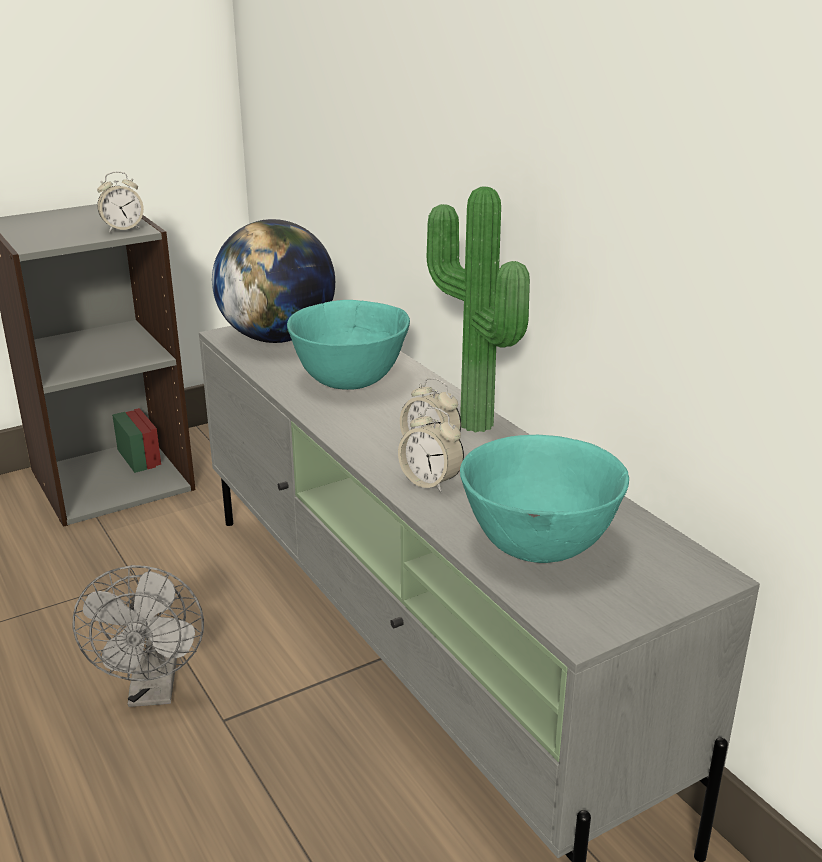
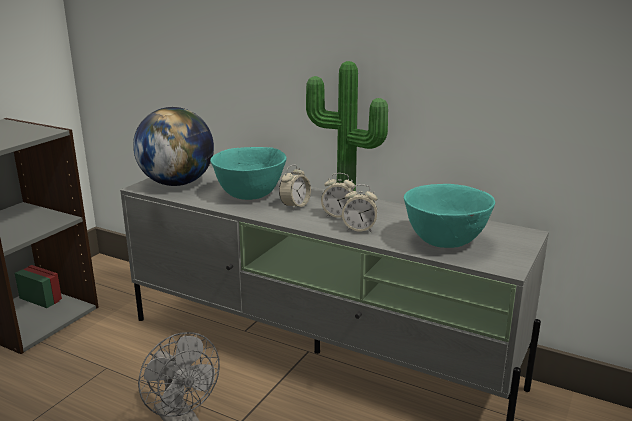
camera: 30 degrees left, 5 degrees down
alarm clock [97,172,144,233] -> alarm clock moved to [279,165,311,211]

